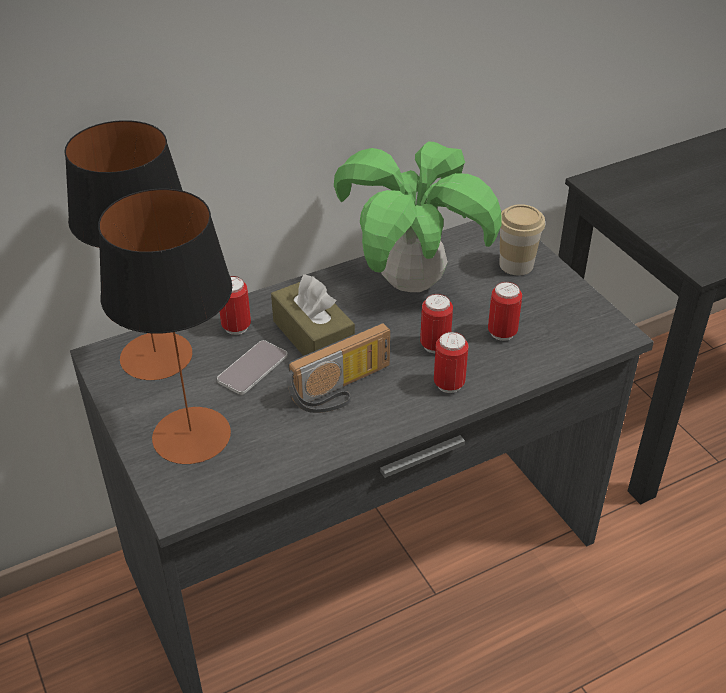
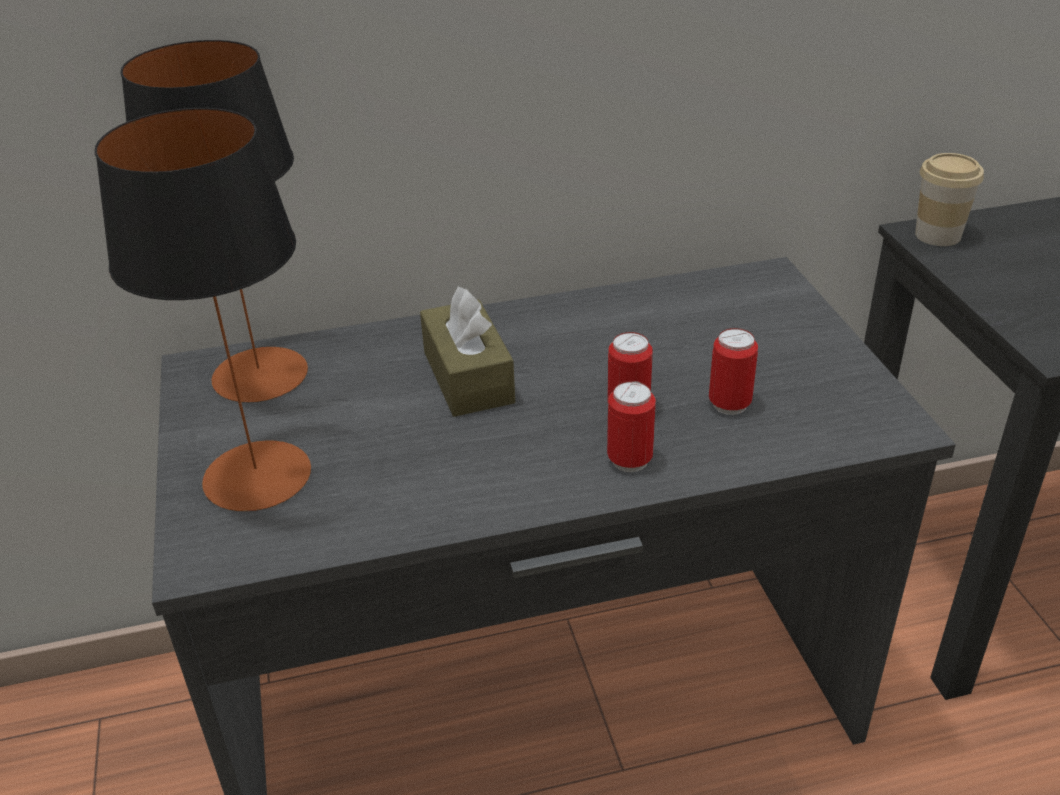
camera: 15 degrees right, 5 degrees down
phone [217,340,288,395] -> none
can [220,276,251,335] -> none
radio [287,323,390,413] -> none
potted plant [334,141,502,292] -> none
cup [500,204,545,275] -> cup moved to [915,153,984,246]

